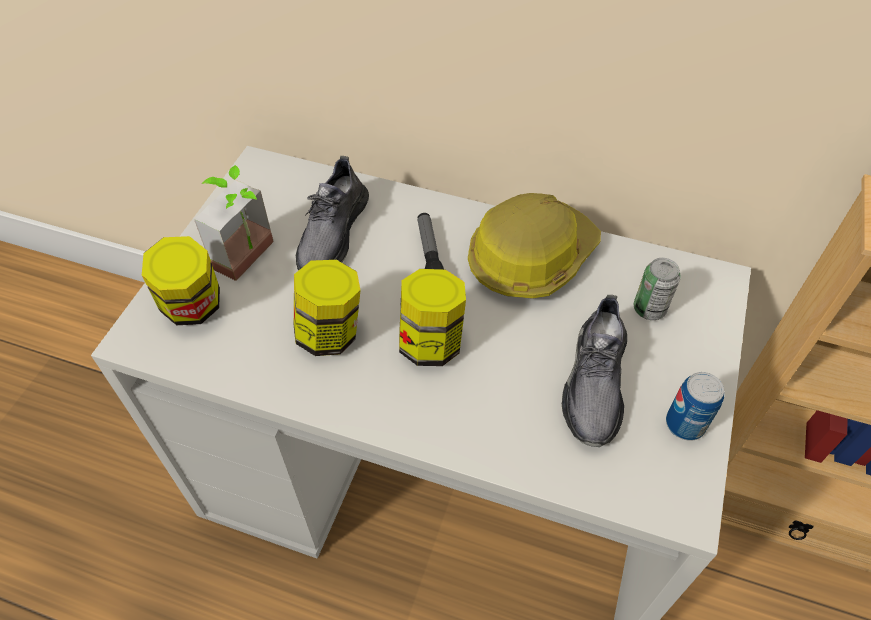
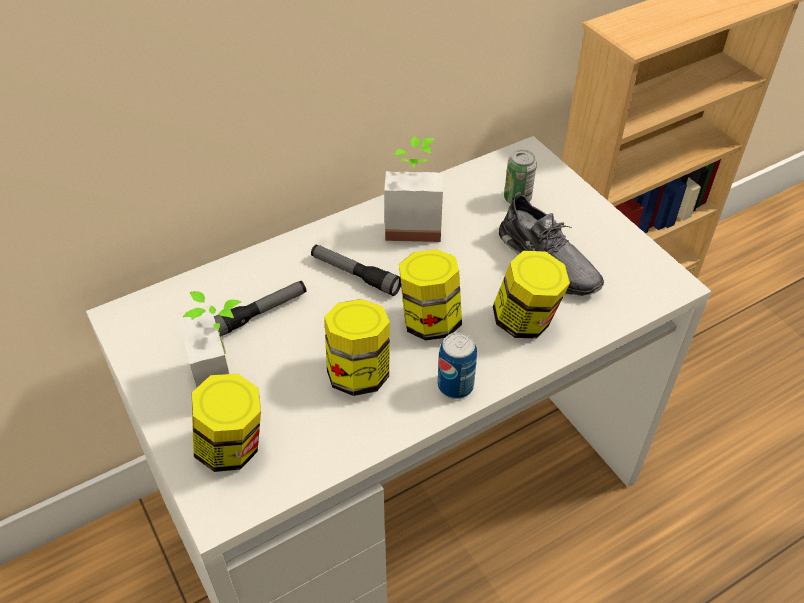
camera: 50 degrees left, 5 degrees down
grey shoe [296,156,369,271] -> flashlight [214,281,306,337]
hard hat [468,193,601,299] -> potted plant [384,136,443,242]
can [666,372,724,441] -> can moved to [438,332,477,399]
none -> jar [493,251,570,338]

